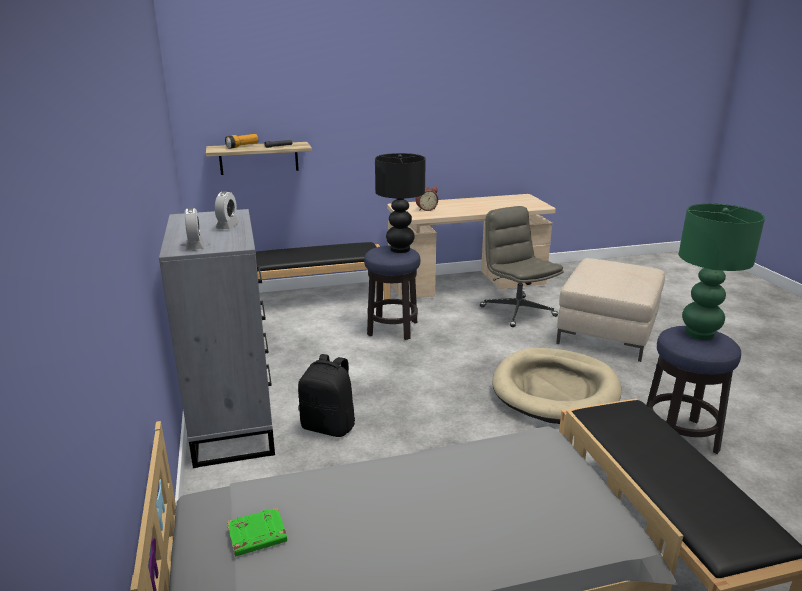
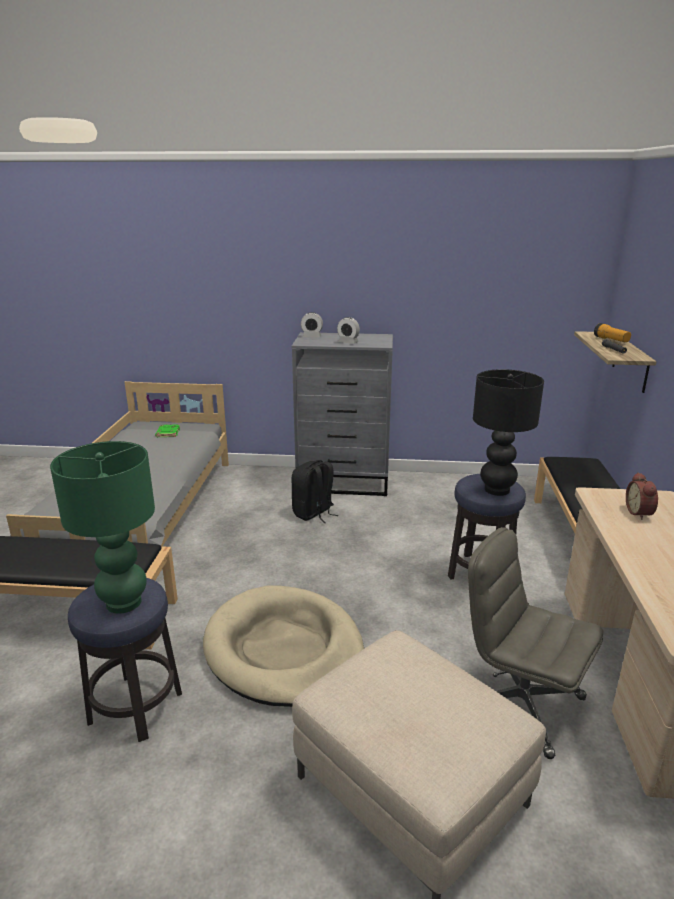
camera: 110 degrees right, 0 degrees up
grey office chair [480,206,564,327] -> grey office chair turned 135 degrees counterclockwise [468,527,604,759]

